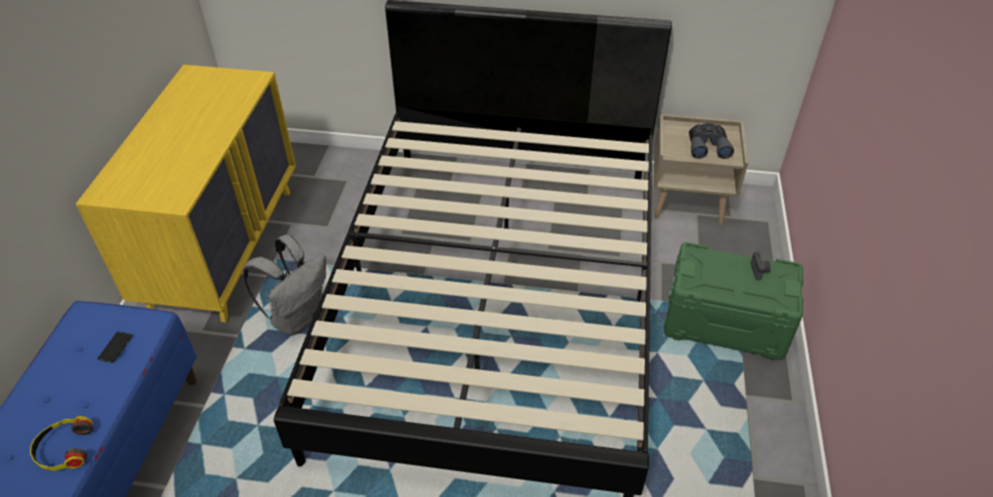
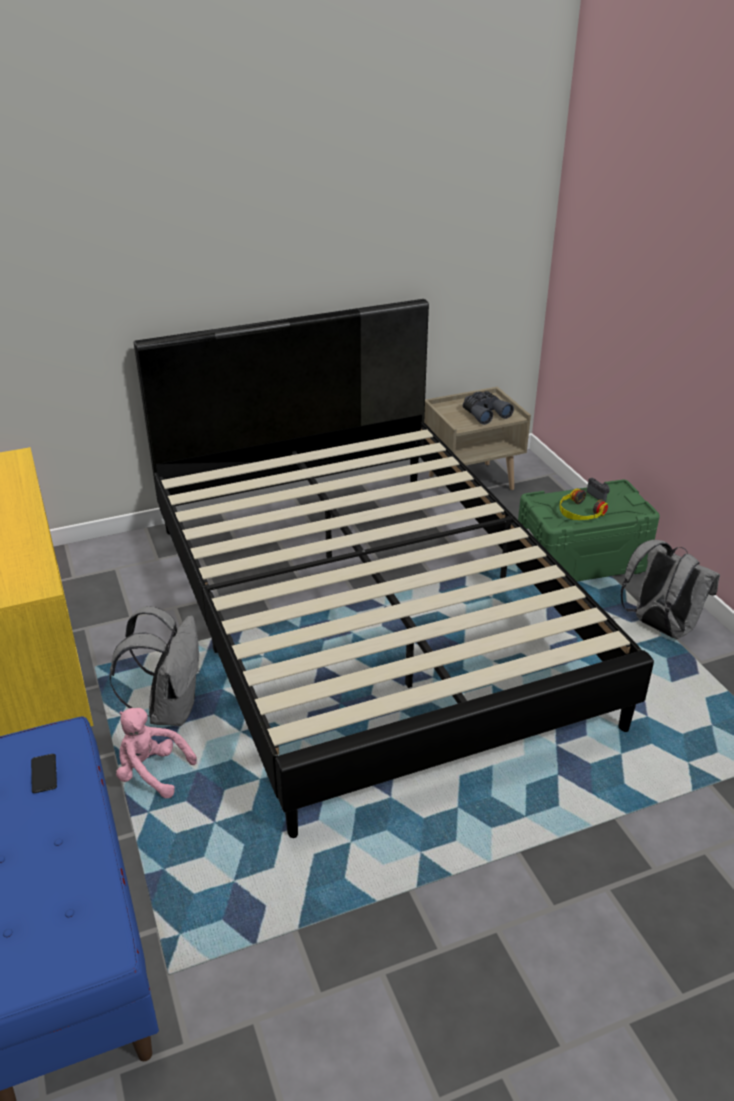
camera: 30 degrees left, 10 degrees down
headphones [30,416,93,471] -> headphones moved to [560,488,608,520]
none -> pink plush toy [116,708,197,799]
none -> grey backpack [620,539,720,639]

